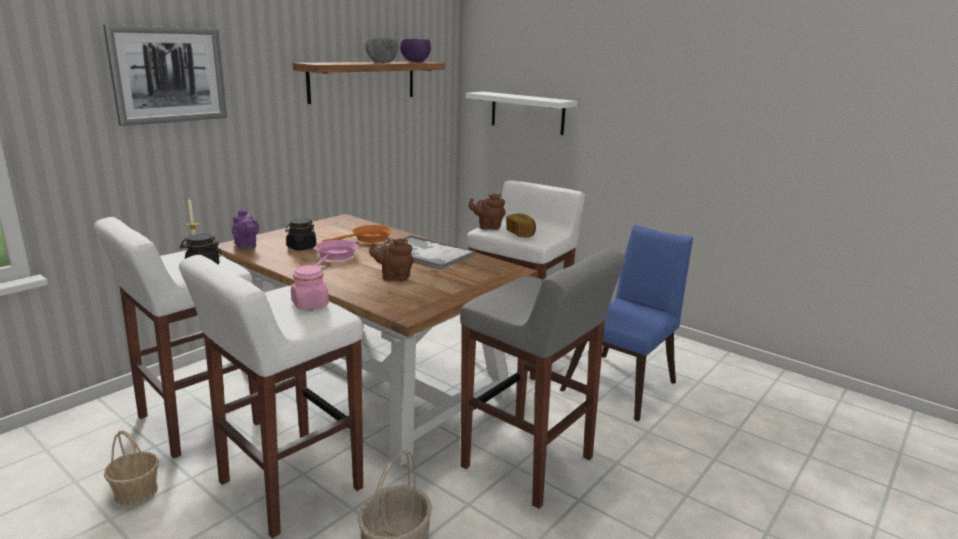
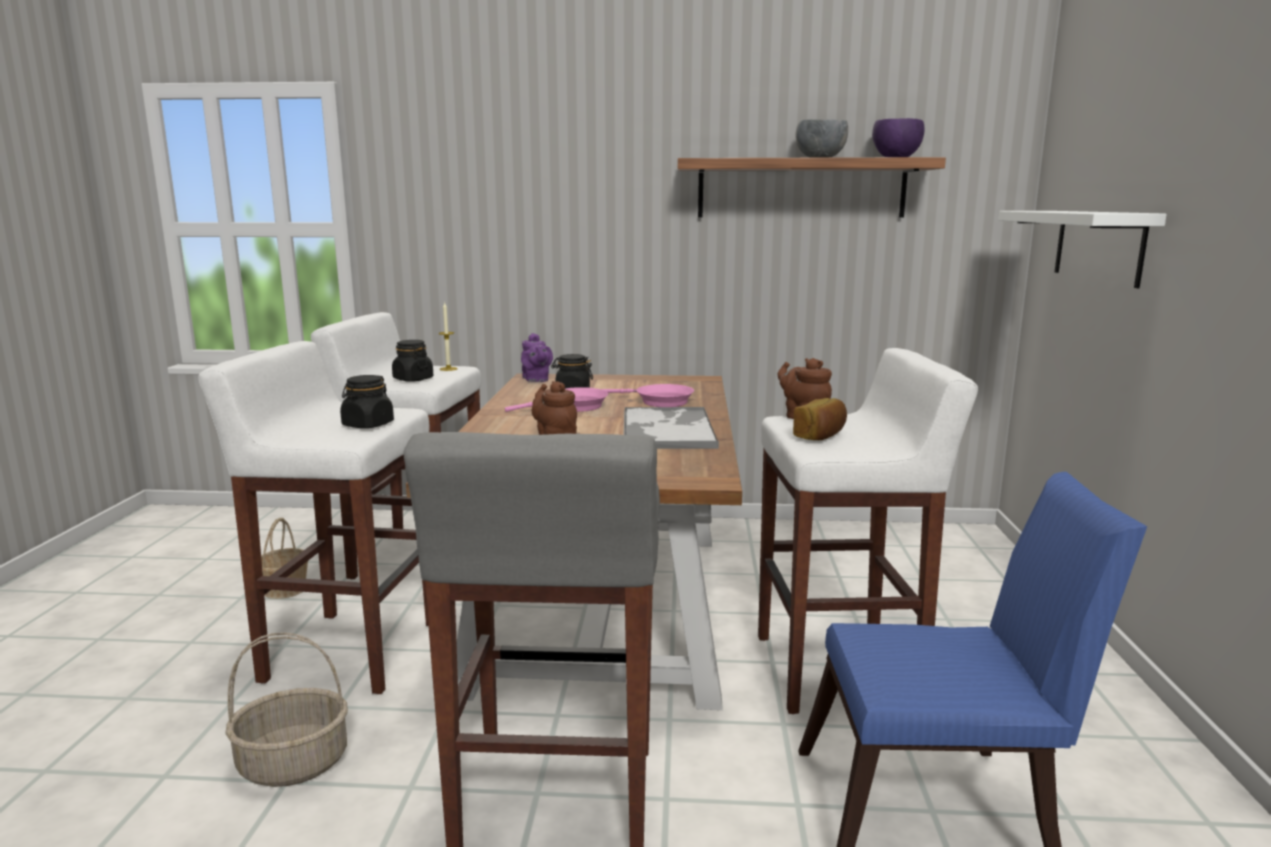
camera: 55 degrees right, 5 degrees down
picture [103,25,227,126] -> none
purple teapot [232,208,259,248] -> purple teapot turned 45 degrees counterclockwise [521,333,553,382]
pink jar [291,265,329,310] -> black jar [340,375,394,428]
orange frying pan [323,225,392,243] -> pink frying pan [601,384,694,407]

